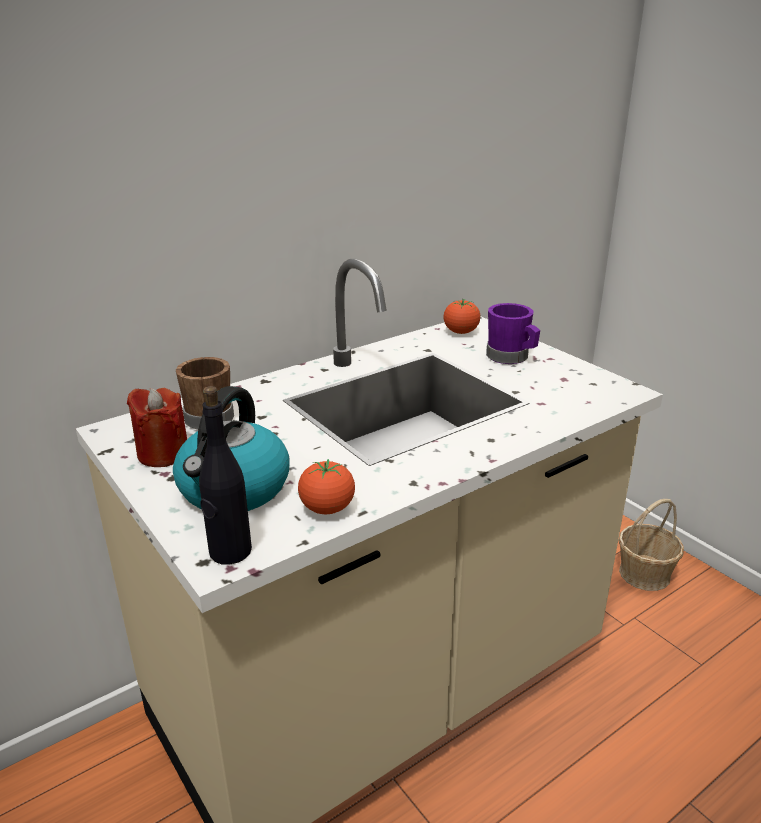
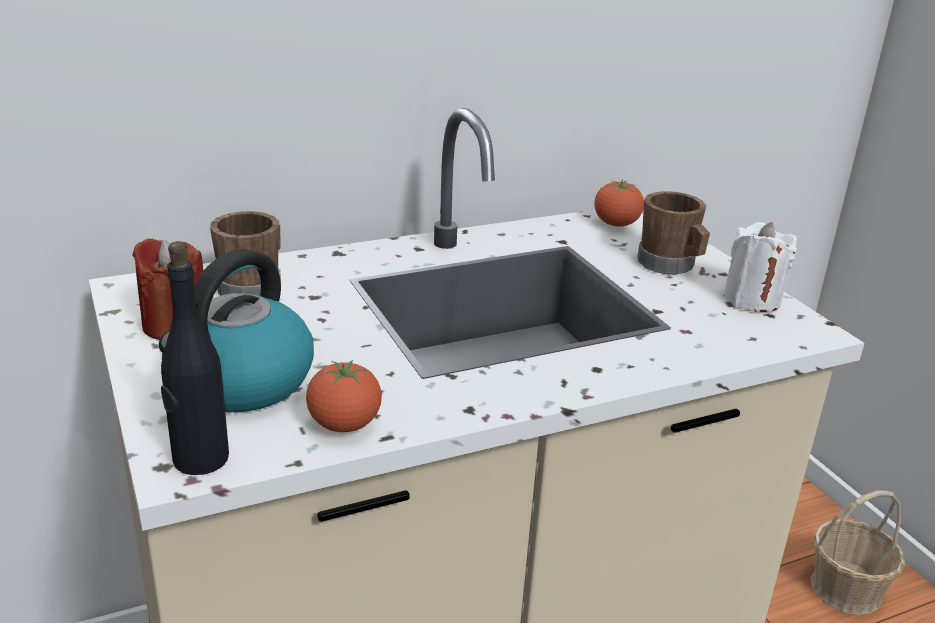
camera: 10 degrees right, 0 degrees up
purple mug [486,303,540,364] -> brown mug [637,191,710,274]
none -> white candle [723,222,797,312]

